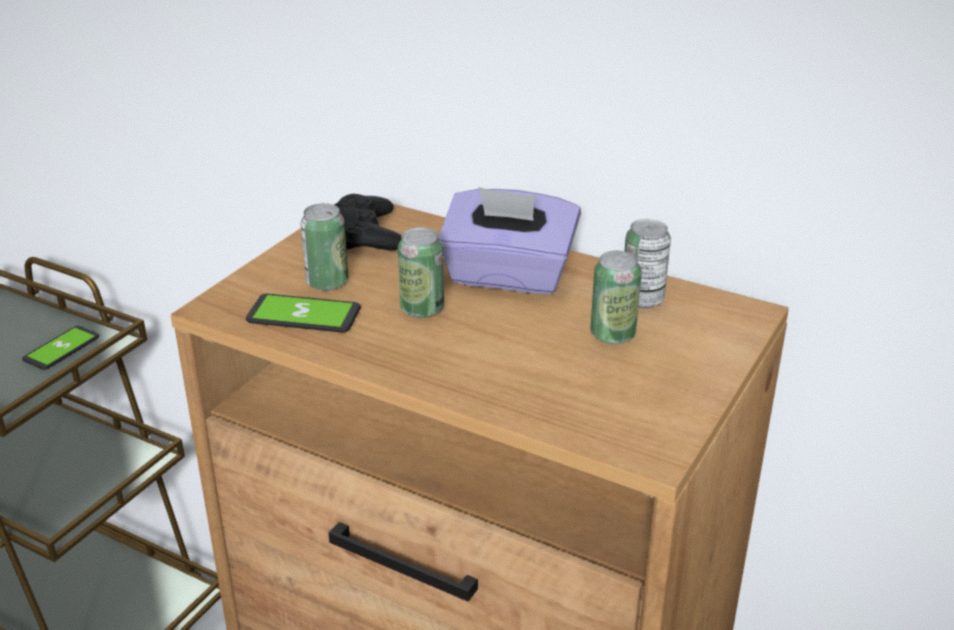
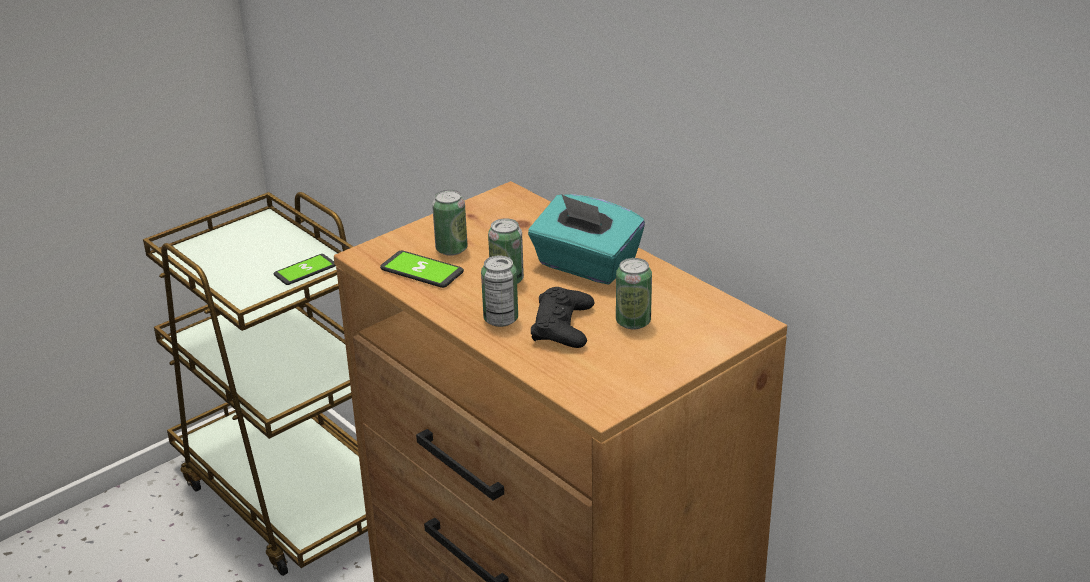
camera: 20 degrees right, 0 degrees up
black game controller [334,194,402,250] -> black game controller moved to [531,287,594,348]
purple tissue box [439,187,581,294] -> turquoise tissue box [528,194,645,285]
can [625,219,671,308] -> can moved to [481,256,518,327]

